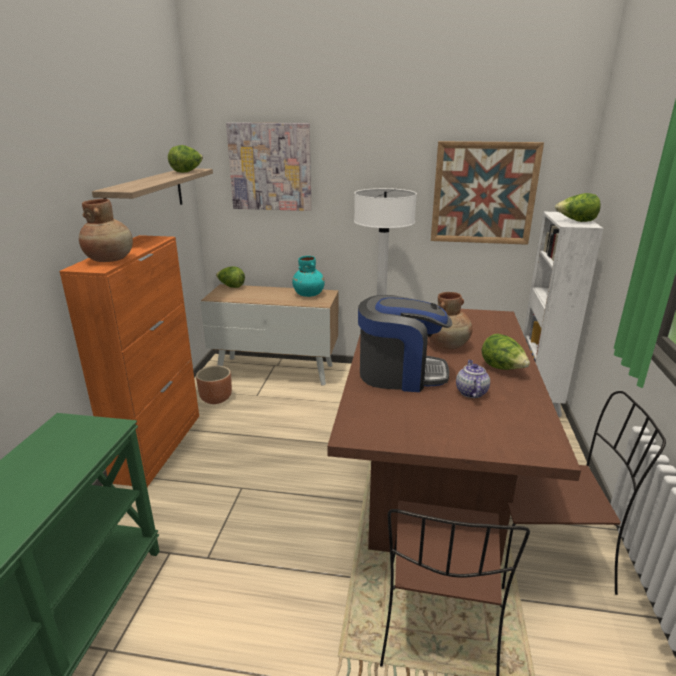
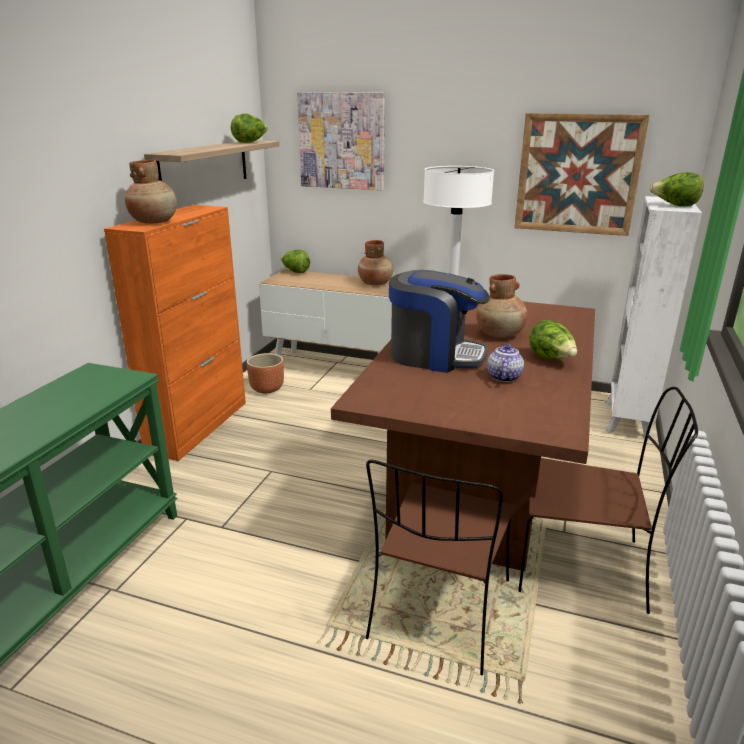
camera: 10 degrees right, 0 degrees up
turquoise vase [292,256,325,297] -> brown vase [358,240,393,285]

